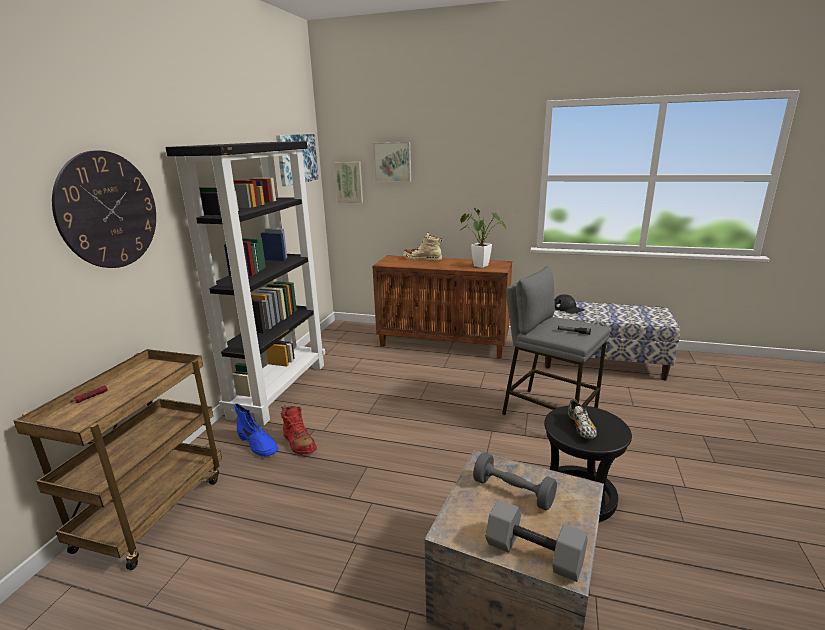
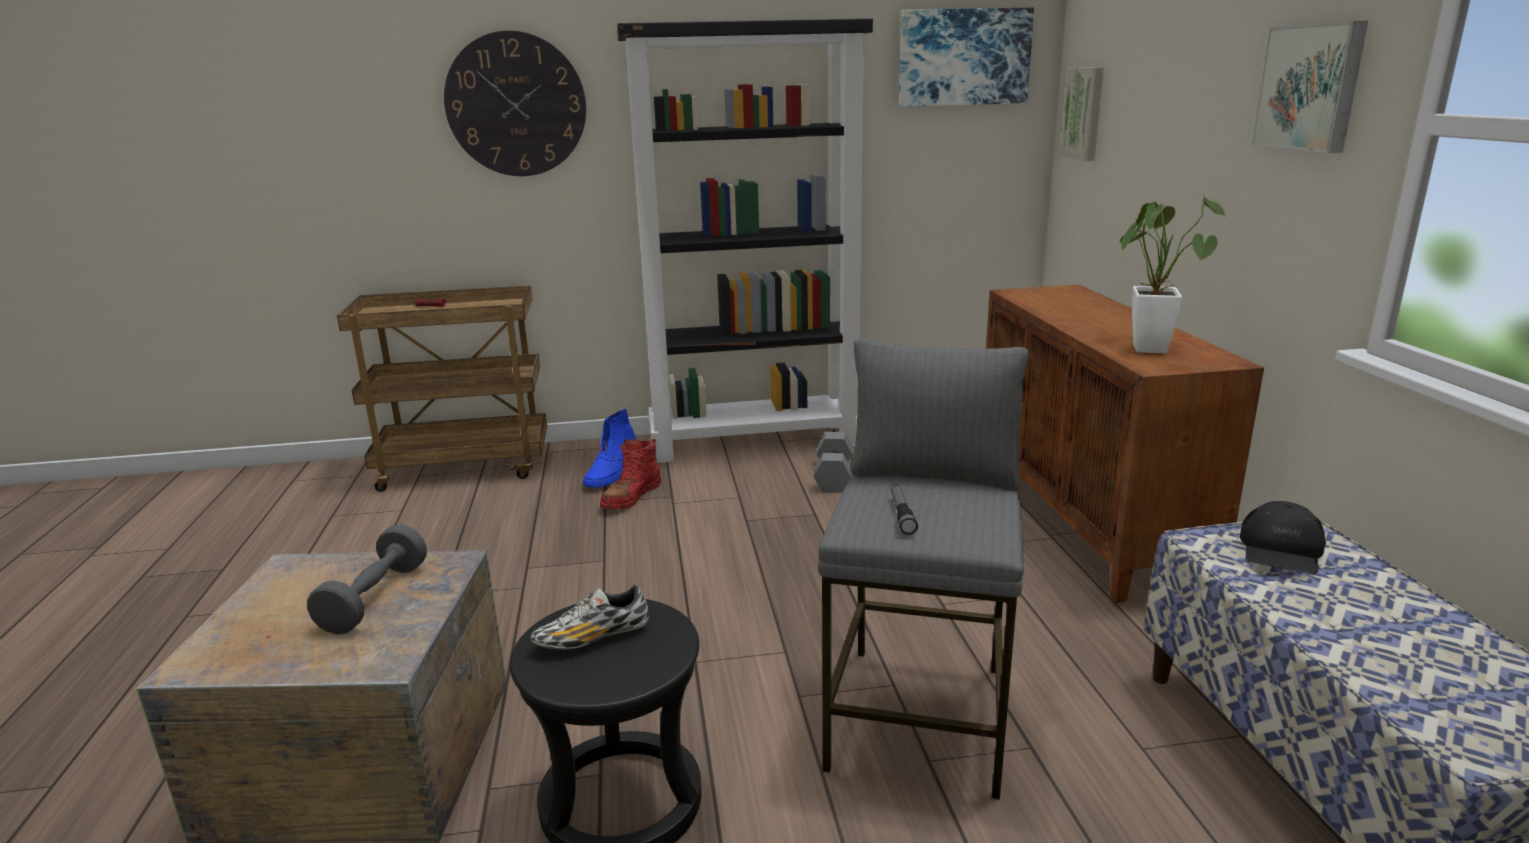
camera: 65 degrees right, 0 degrees up
picture [373,142,411,182] -> picture moved to [1251,21,1368,153]
beige boot [403,233,443,260] -> none
grey dumbbell [485,500,587,582] -> grey dumbbell moved to [814,432,853,493]

